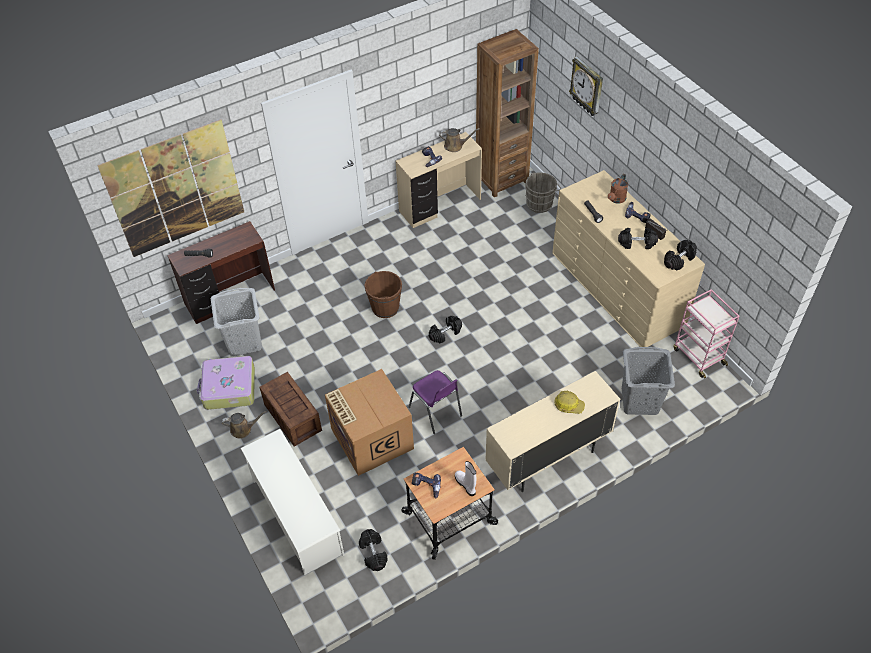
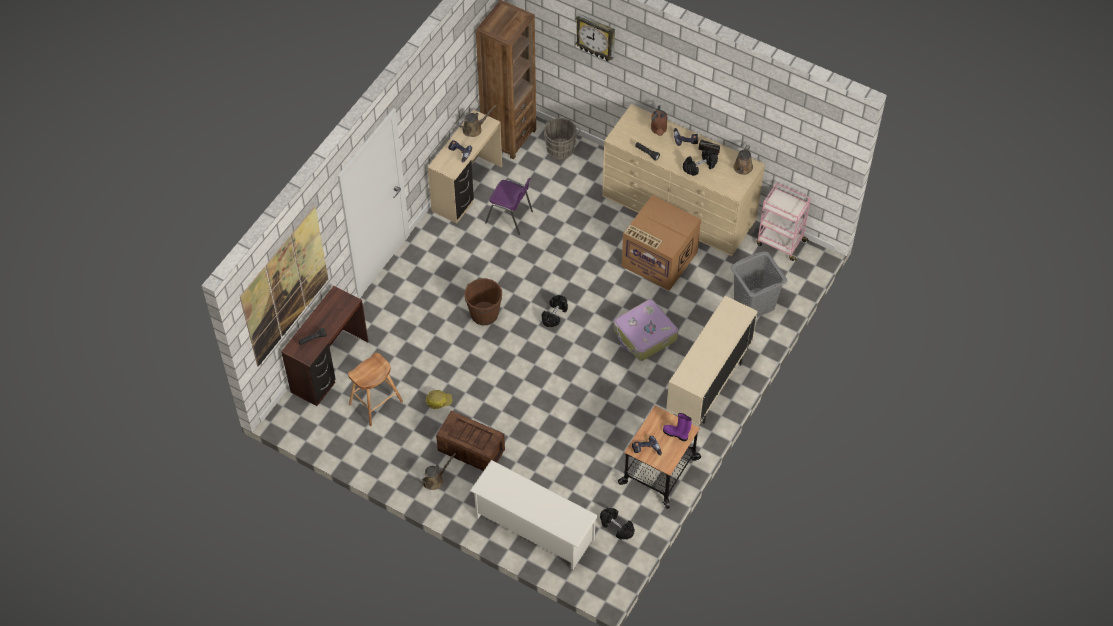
camera: 30 degrees left, 5 degrees up
suitcase [197,356,255,410] -> suitcase moved to [614,299,678,361]
grey laundry basket [211,288,262,356] -> brown stool [348,353,403,426]
cardboard box [325,369,414,476] -> cardboard box moved to [622,195,701,291]
purple chair [408,370,462,434] -> purple chair moved to [485,178,533,235]
white boot [455,461,476,496] -> purple boot [663,413,692,441]
hard hat [554,391,585,414] -> hard hat moved to [426,390,452,409]
black dumbbell [664,240,697,271] -> brown watering can [733,145,753,175]

